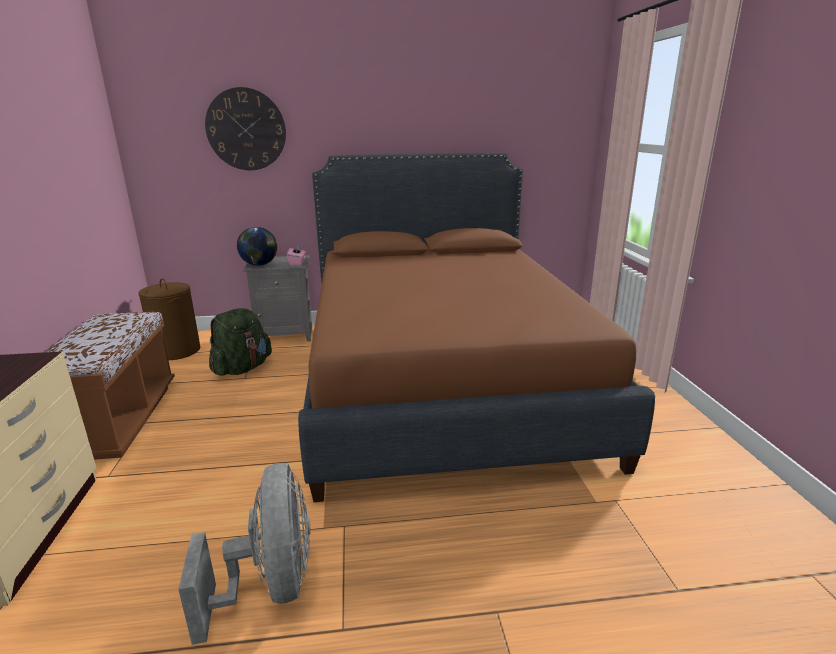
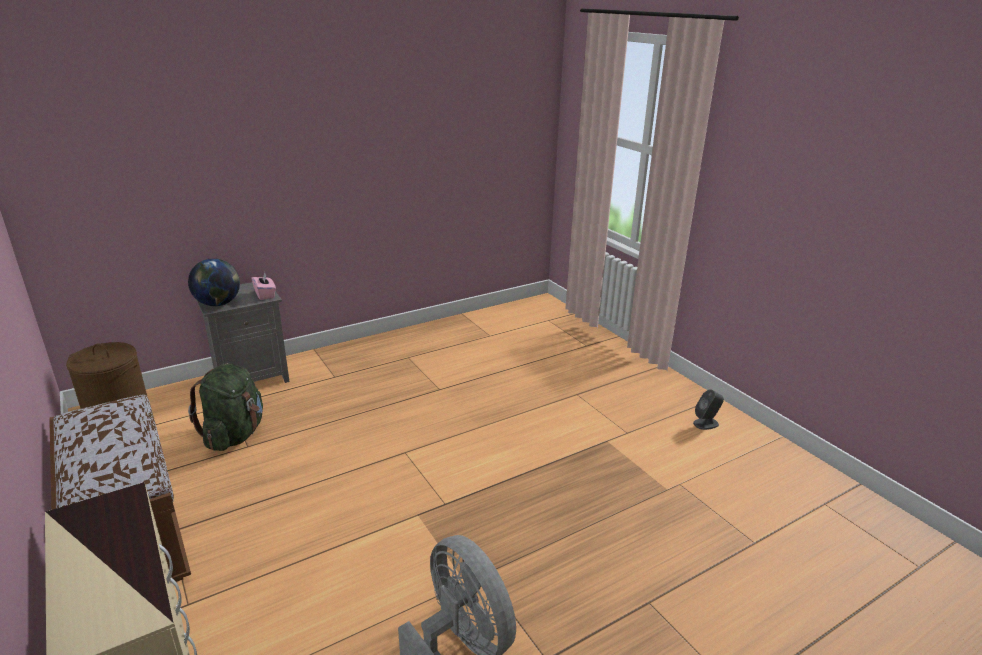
camera: 25 degrees left, 5 degrees up
wall clock [205,87,286,170] -> none
brown bed [298,153,655,502] -> none
none -> grey speaker [693,390,724,430]

